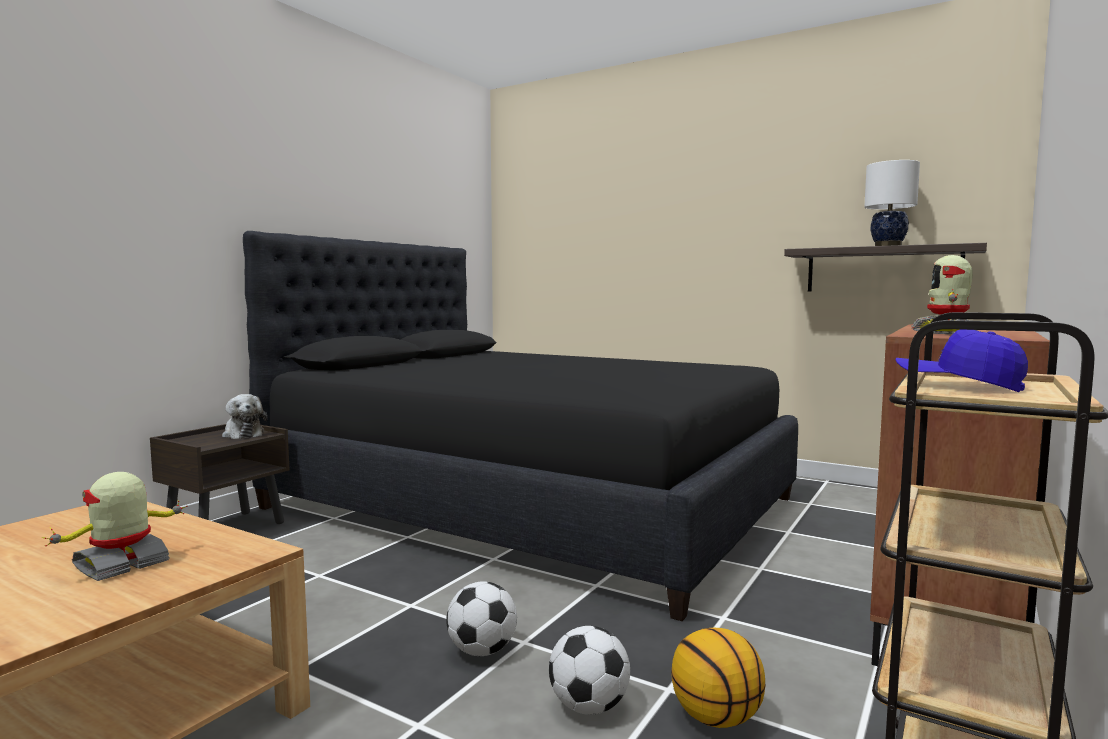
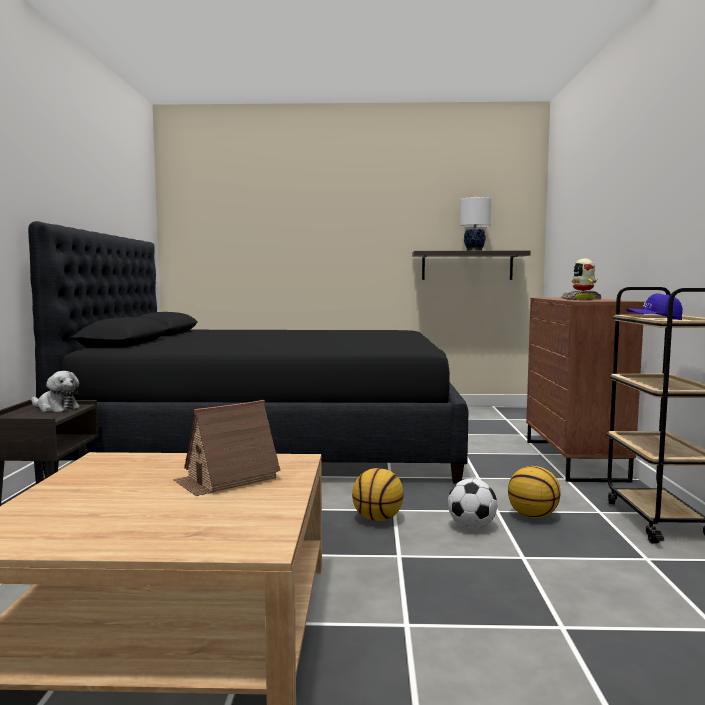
camera: 30 degrees left, 0 degrees up
toy robot [42,472,187,581] -> toy house [173,400,281,496]
football [446,581,517,656] -> basketball [352,468,404,521]

